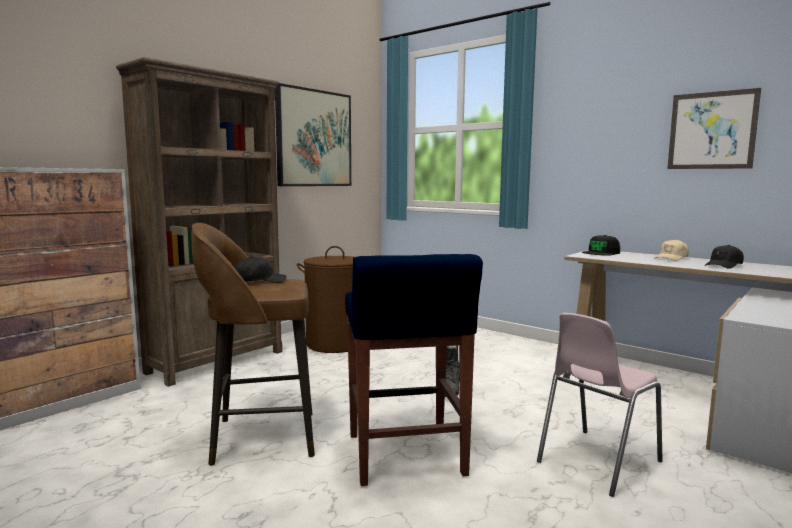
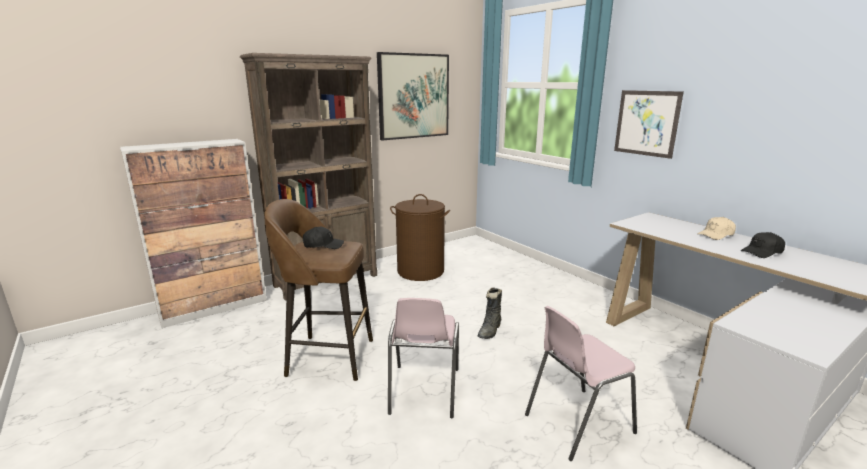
camera: 15 degrees right, 10 degrees up
blue stool [345,254,483,486] -> pink chair [388,298,459,418]
black cap [582,235,620,256] -> none
picture [667,88,761,169] -> picture moved to [614,90,684,159]

